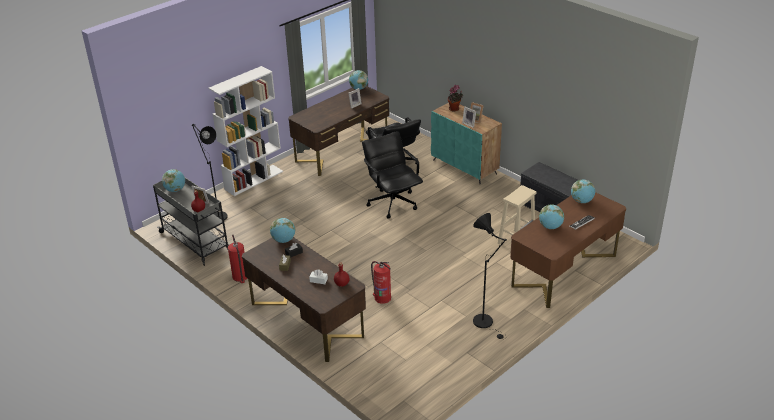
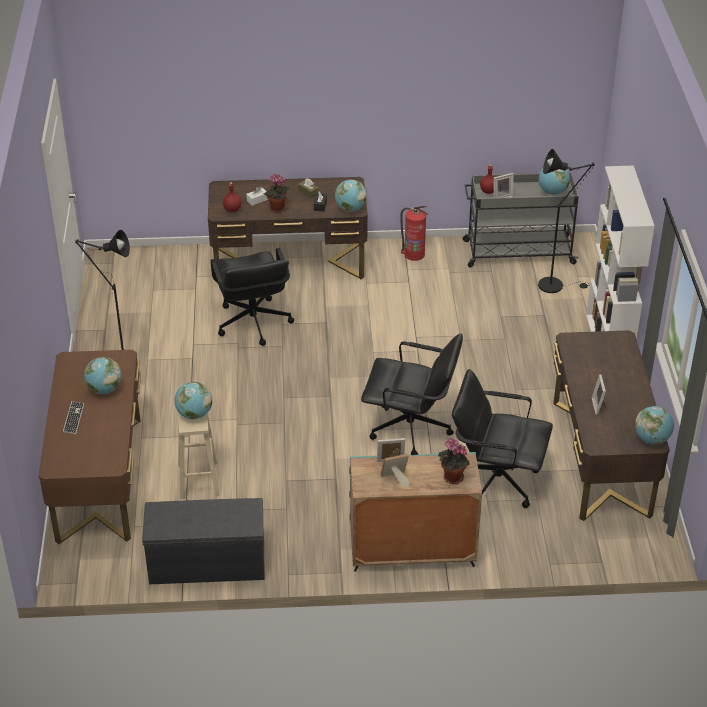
camera: 130 degrees right, 5 degrees up
fire extinguisher [371,261,391,304] -> black office chair [211,248,294,346]
globe [571,180,595,203] -> globe moved to [174,382,212,419]
none -> potted plant [263,174,290,213]

